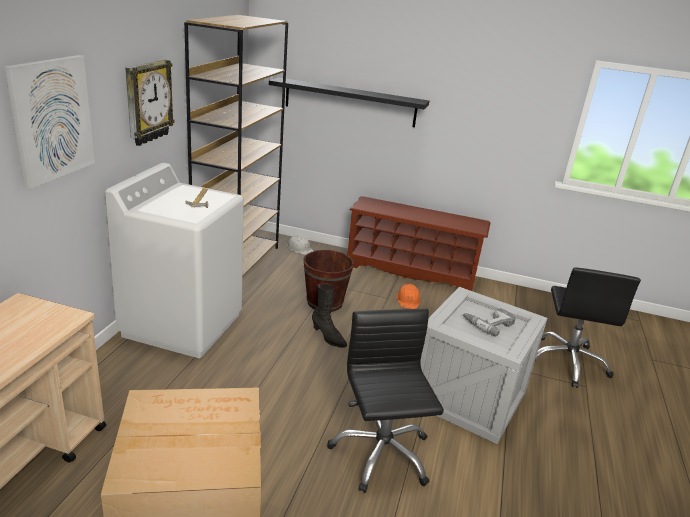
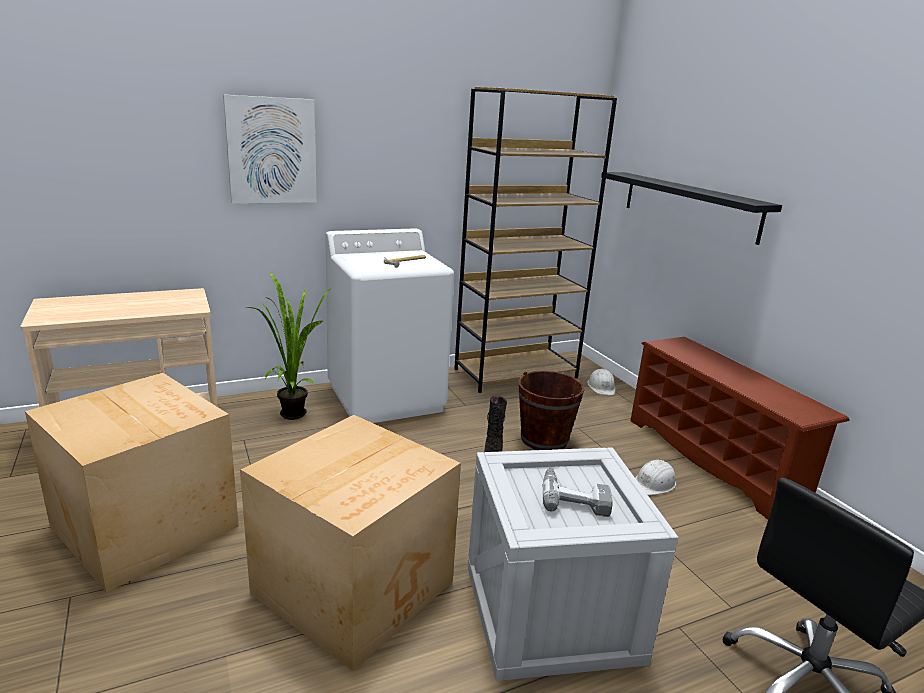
camera: 50 degrees right, 5 degrees down
wall clock [125,60,175,146] -> none
black office chair [327,309,444,493] -> cardboard box [240,415,461,671]
orange hard hat [397,284,421,309] -> white hard hat [635,460,676,495]
none -> potted plant [246,272,330,420]

